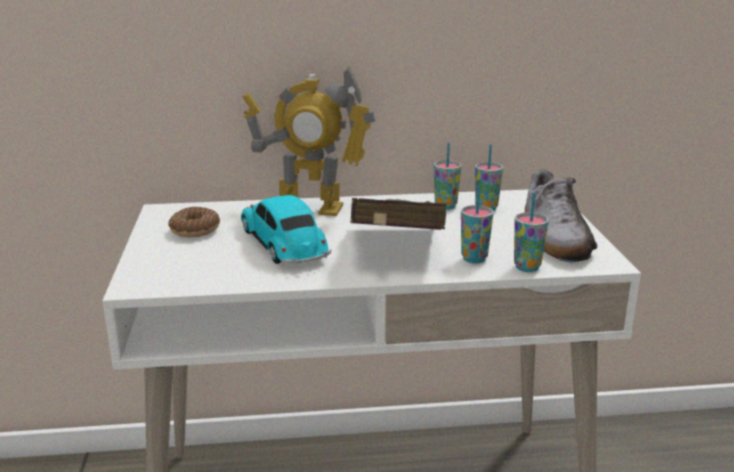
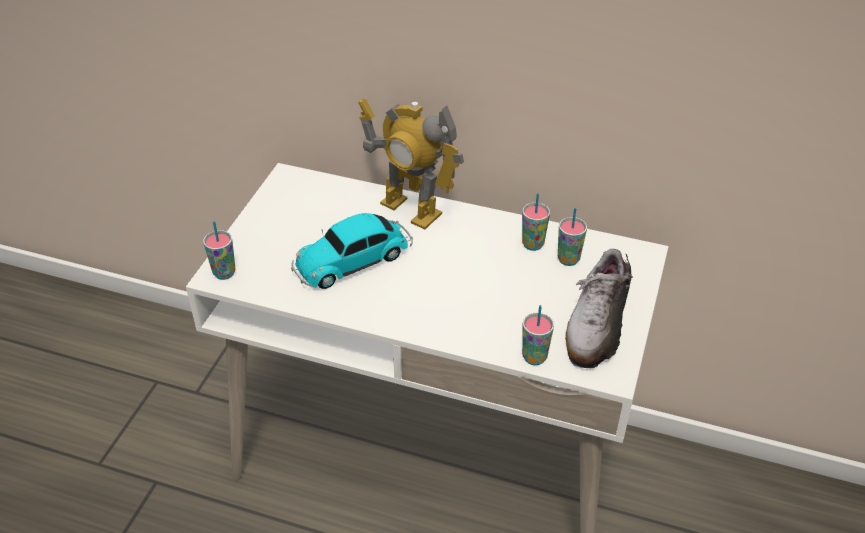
camera: 25 degrees right, 20 degrees up
donut [168,207,220,238] -> none
toy car [241,195,332,264] -> toy car turned 120 degrees counterclockwise [291,213,413,289]
red book [351,198,447,230] -> none
cup [461,186,494,264] -> cup moved to [203,221,236,280]

